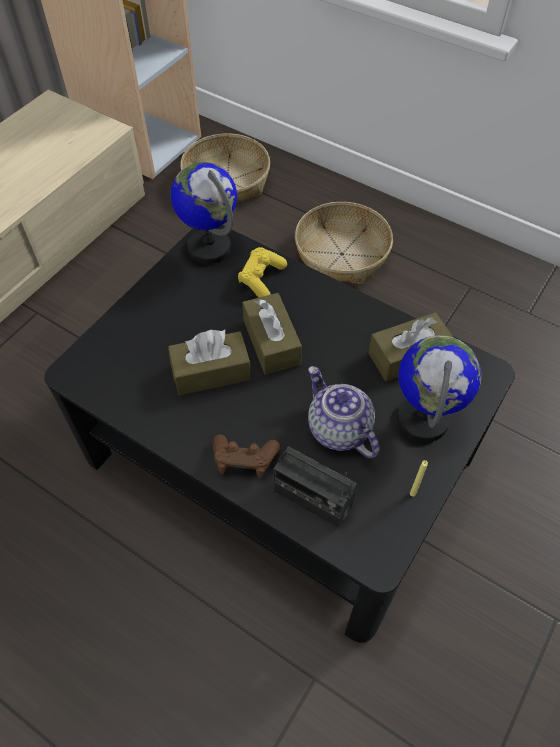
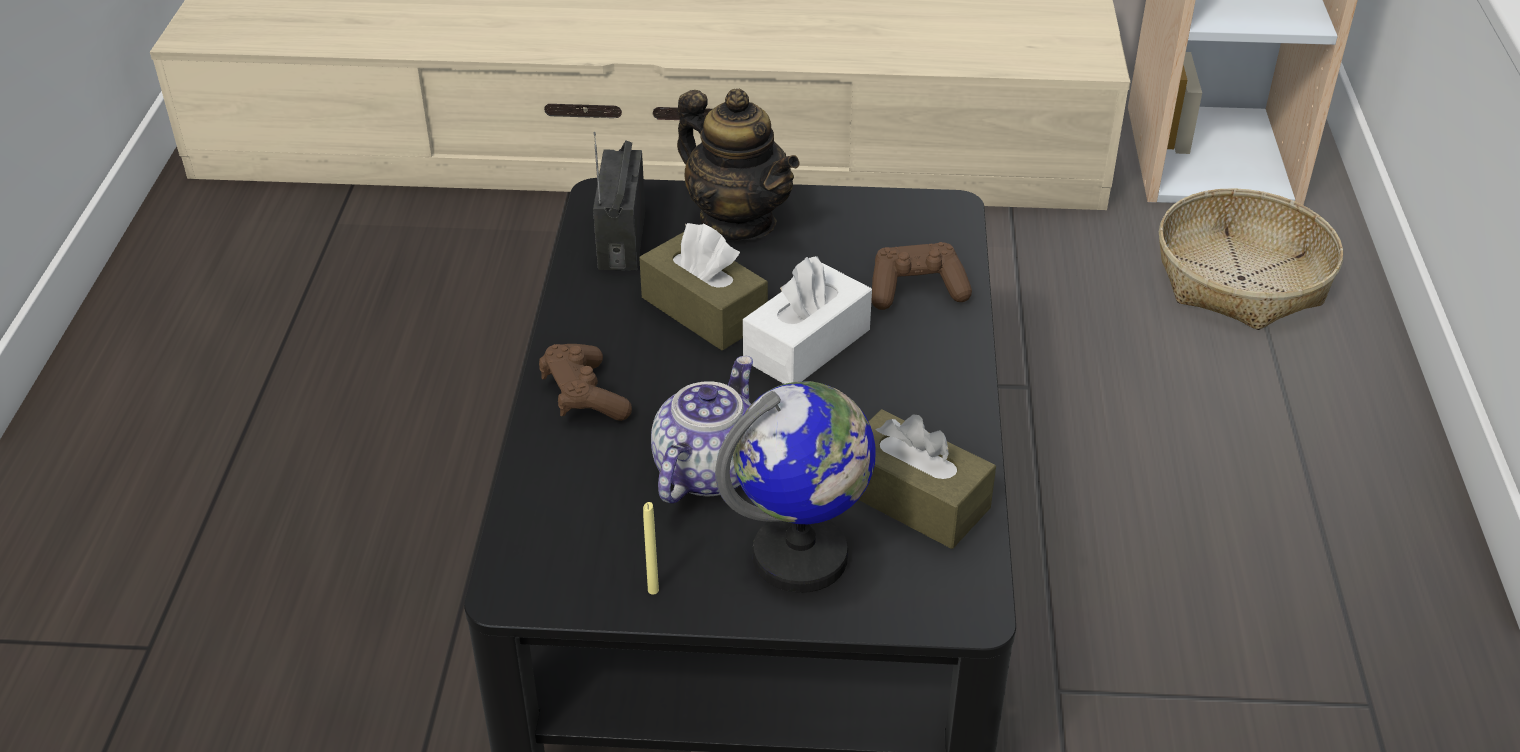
camera: 60 degrees right, 15 degrees down
globe [171,162,237,264] -> none
yellow game controller [238,247,287,298] -> brown game controller [872,242,972,310]
brown tissue box [242,293,302,375] -> white tissue box [743,256,872,384]
radio [273,446,357,529] -> radio moved to [593,132,645,270]
basket [295,202,393,284] -> none
none -> teapot [677,89,799,241]

